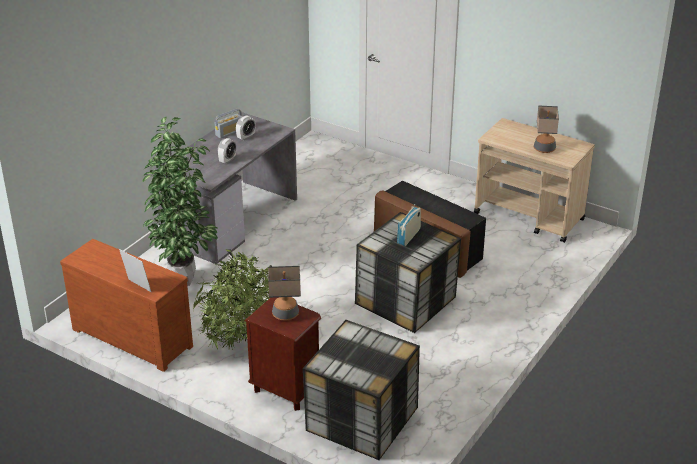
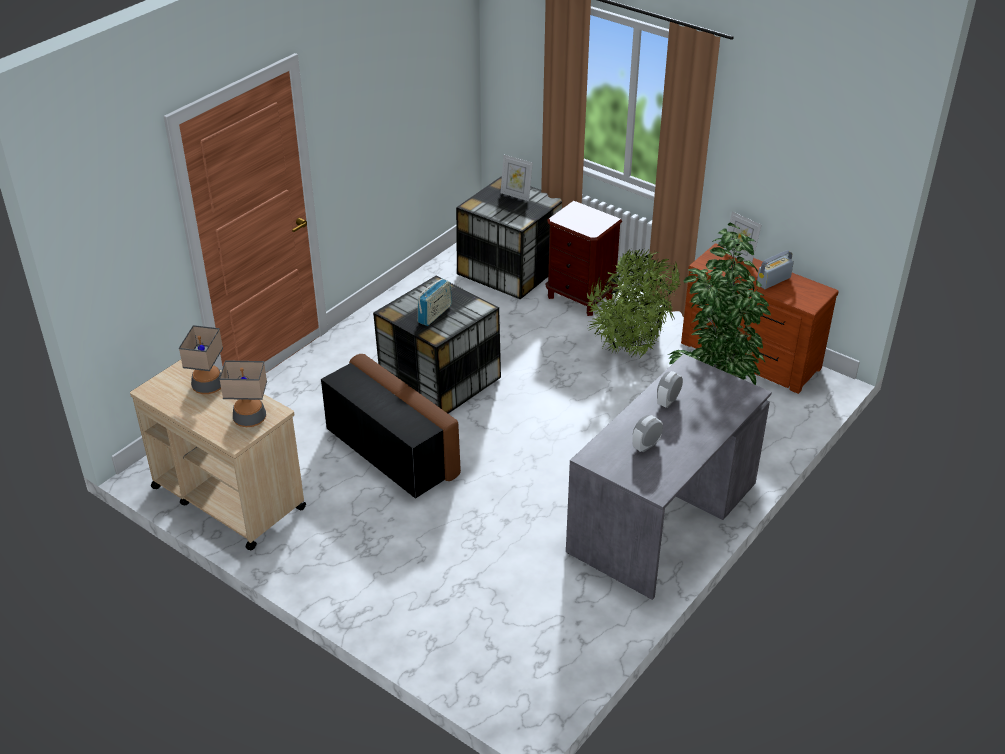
camera: 175 degrees left, 5 degrees up
radio [215,109,242,139] -> radio moved to [757,250,794,289]
table lamp [268,266,301,321] -> table lamp moved to [219,360,267,427]
none -> picture frame [500,155,533,201]

